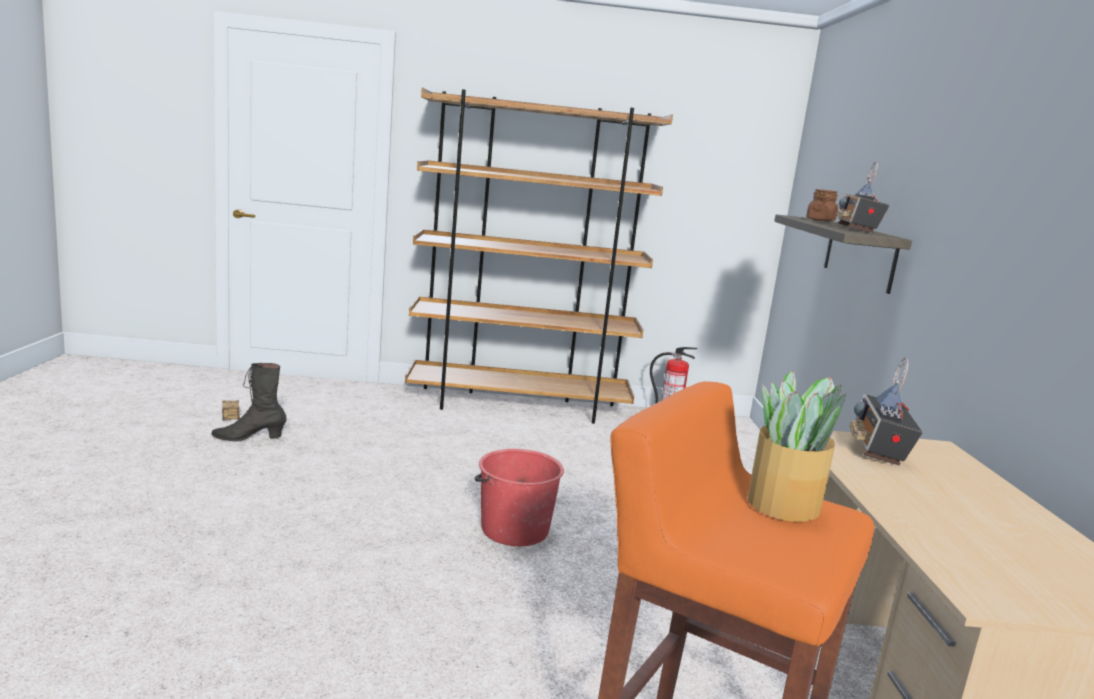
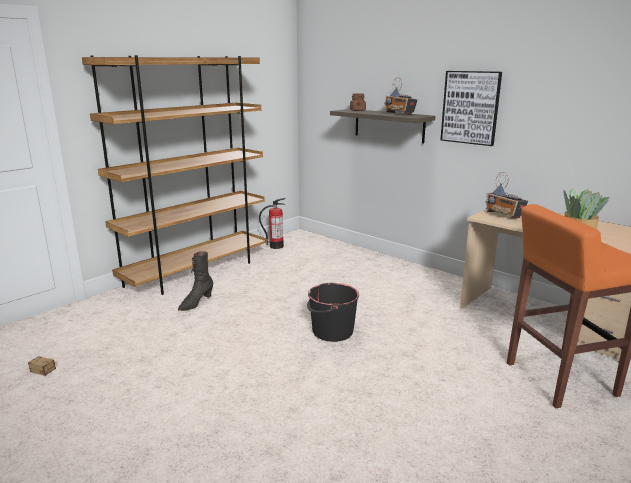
camera: 45 degrees left, 5 degrees up
black boot [211,363,287,441] -> black boot moved to [178,251,213,311]
red bucket [475,449,564,546] -> black bucket [307,283,359,342]
none -> picture [440,71,502,146]

